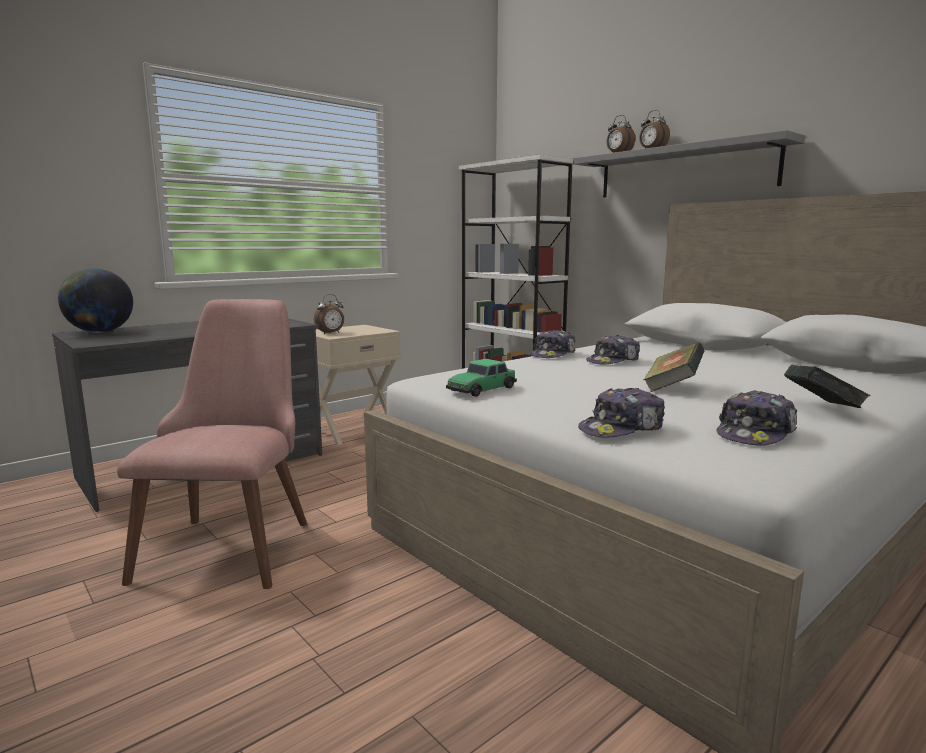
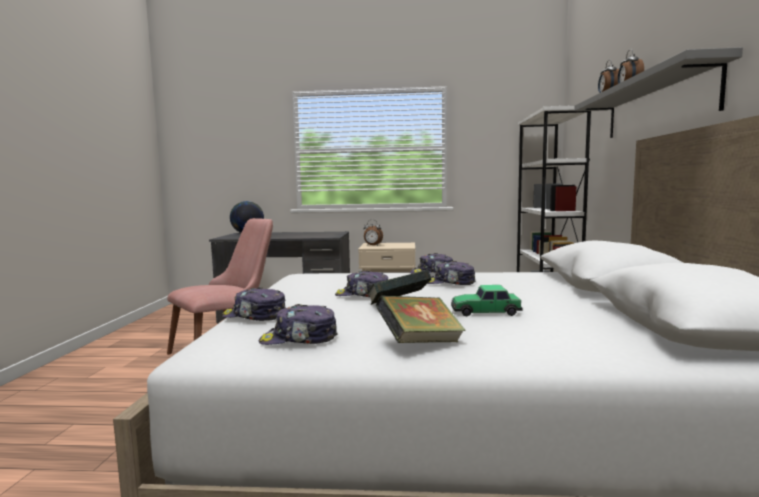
camera: 45 degrees right, 5 degrees down
toy car [446,359,517,397] -> toy car moved to [451,285,523,316]
none -> cap [335,271,388,297]

